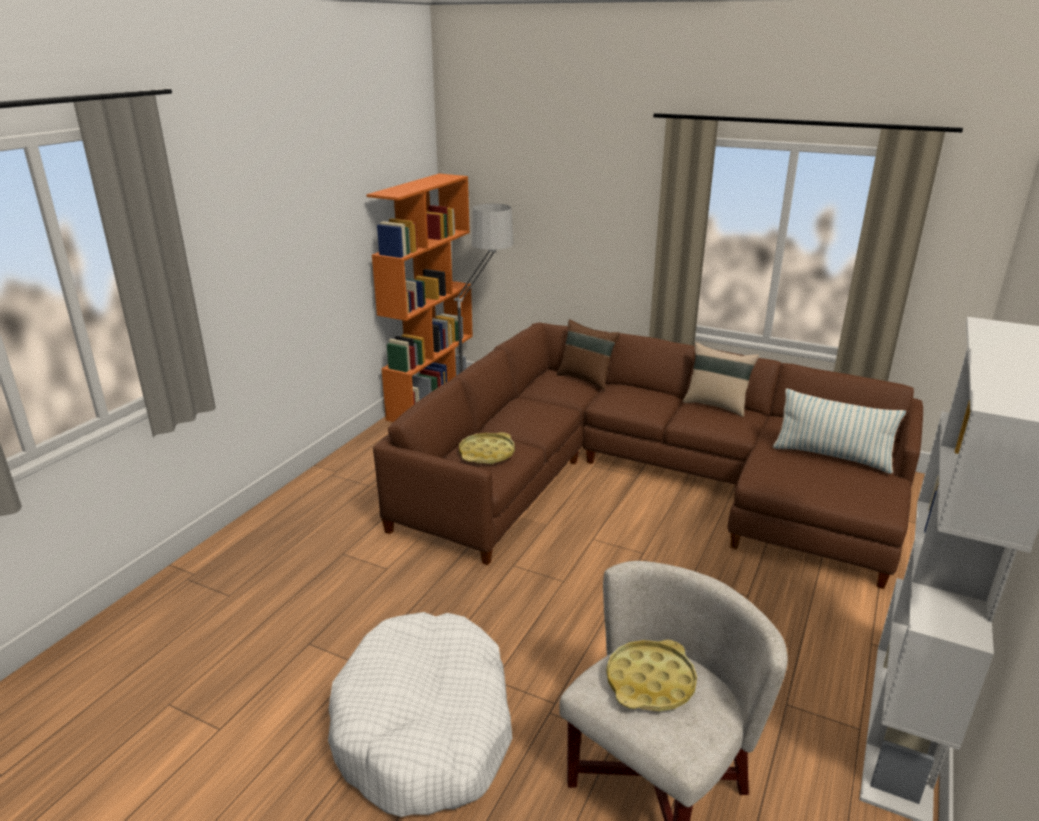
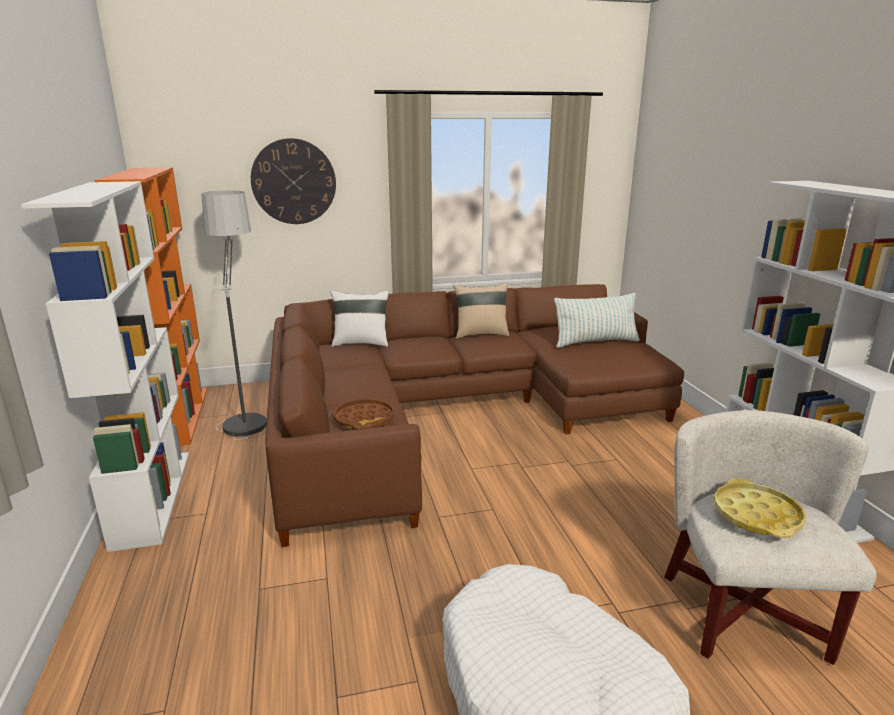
camera: 40 degrees left, 5 degrees down
yellow tray [459,432,515,464] -> brown tray [334,397,394,430]
brown pillow [557,319,620,390] -> white pillow [330,291,389,347]
none -> white bookcase [21,181,189,552]
none -> wall clock [251,138,336,224]

